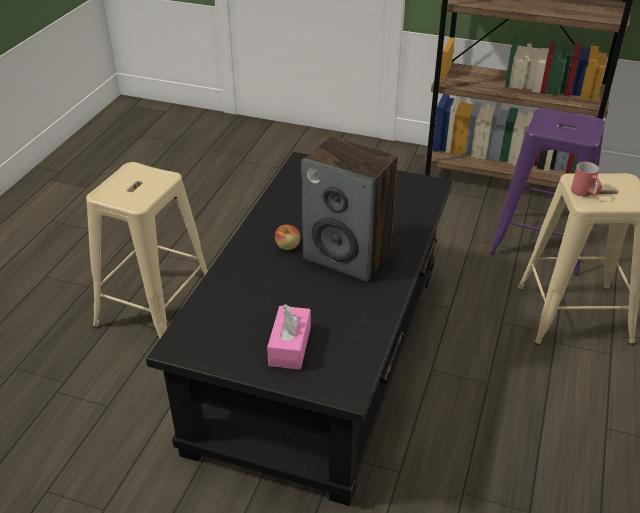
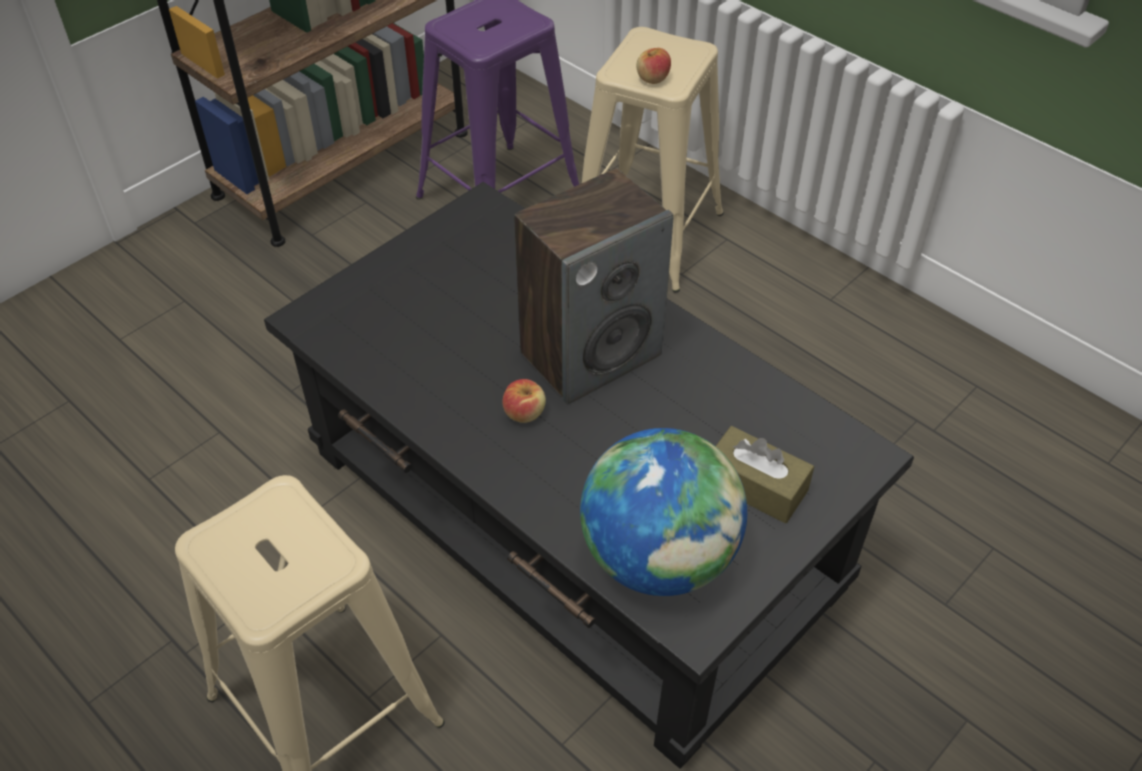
camera: 65 degrees left, 10 degrees up
pink tissue box [267,304,311,370] -> brown tissue box [716,426,814,523]
red mug [571,162,602,197] -> apple [636,48,671,84]
none -> globe [580,428,747,596]

